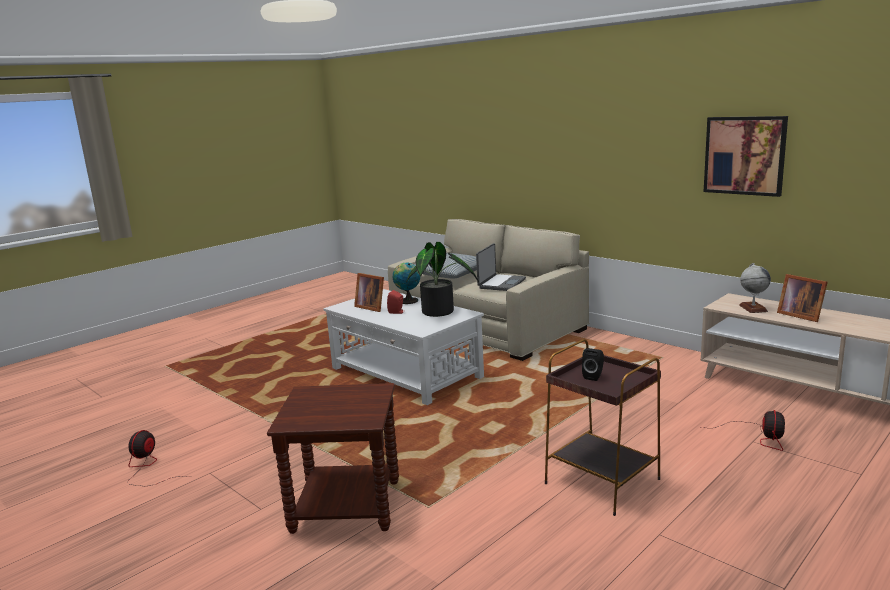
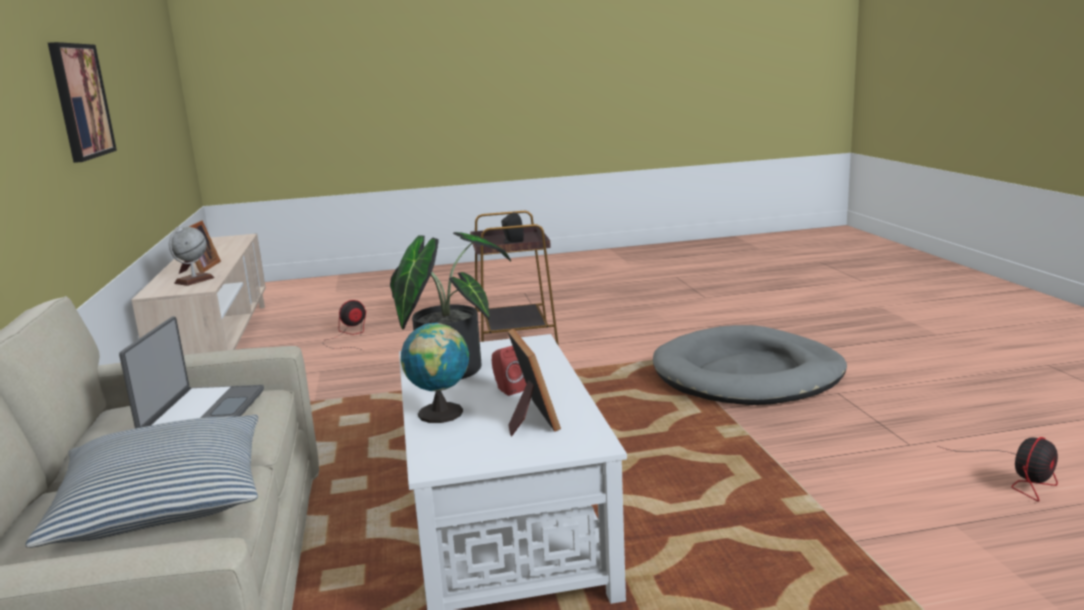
camera: 145 degrees left, 0 degrees up
brown side table [267,383,399,534] -> grey dog bed [653,325,847,405]
laptop [476,243,526,291] -> laptop turned 120 degrees clockwise [119,317,264,428]

